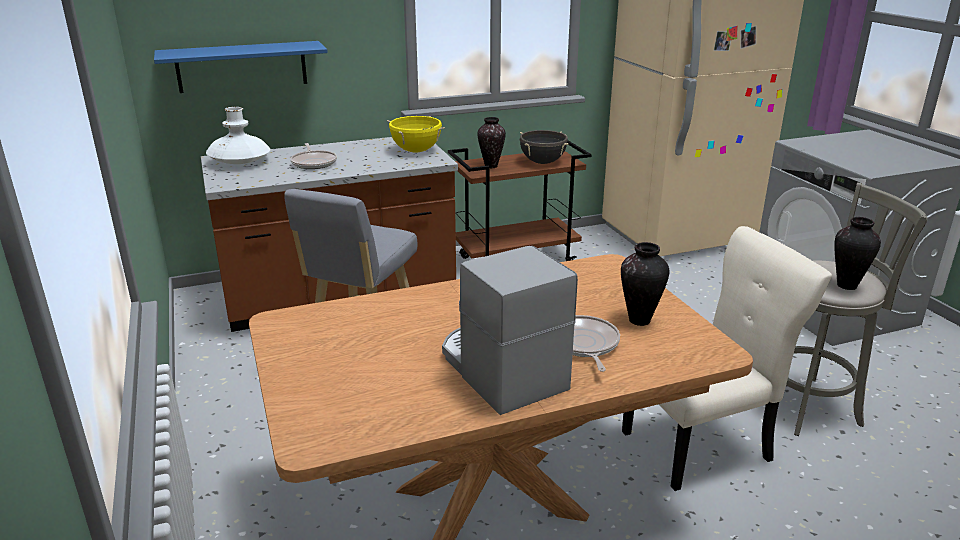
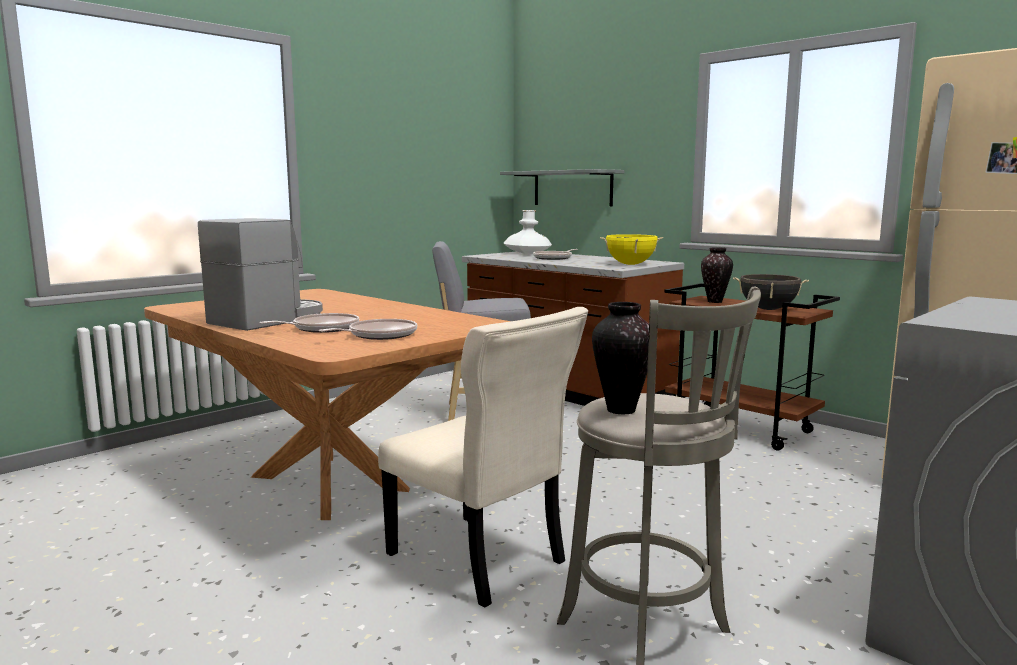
camera: 65 degrees right, 15 degrees down
blue shelf [154,41,328,93] -> grey shelf [500,169,624,206]
vase [621,242,669,326] -> frying pan [319,319,417,340]

